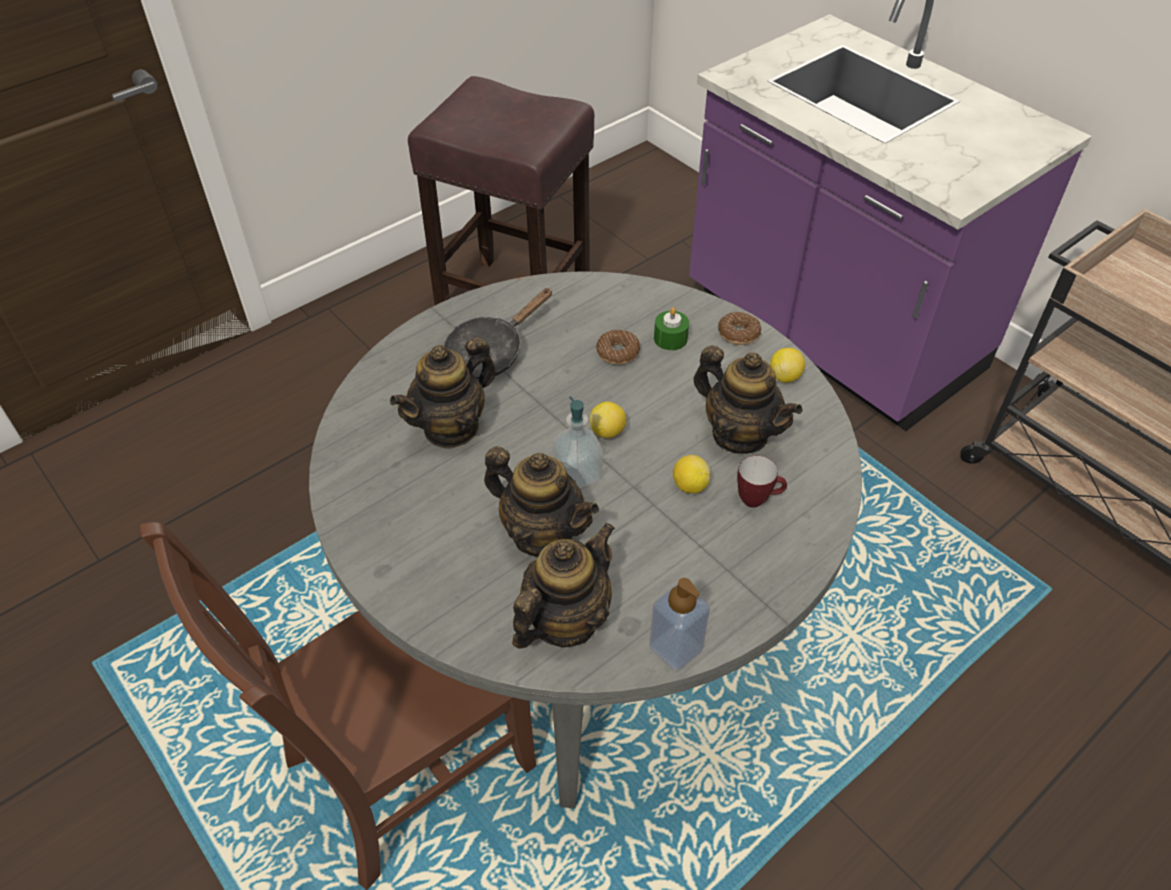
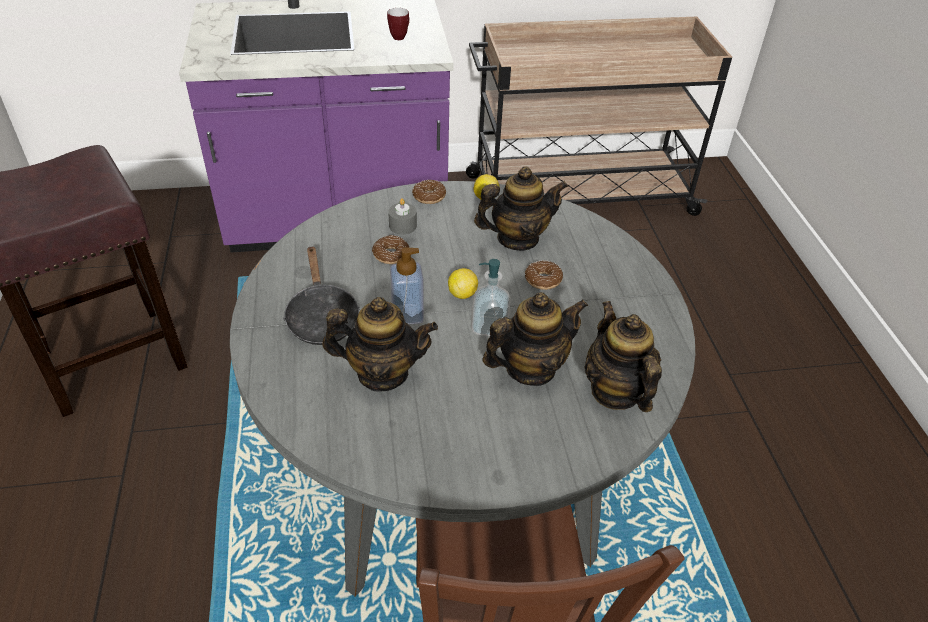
camera: 60 degrees left, 5 degrees down
teapot [390,337,496,449] -> teapot turned 75 degrees counterclockwise [322,297,438,392]
soap dispenser [649,578,710,671] -> soap dispenser moved to [390,247,424,324]
green candle [654,307,689,350] -> grey candle [388,198,417,235]
lemon [673,455,710,493] -> donut [525,260,563,290]
mug [737,456,787,508] -> mug moved to [387,8,410,40]

